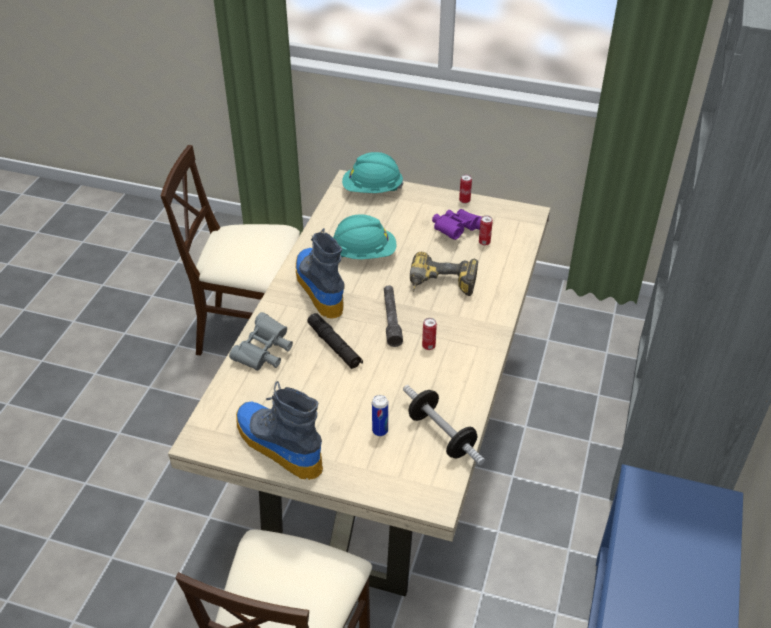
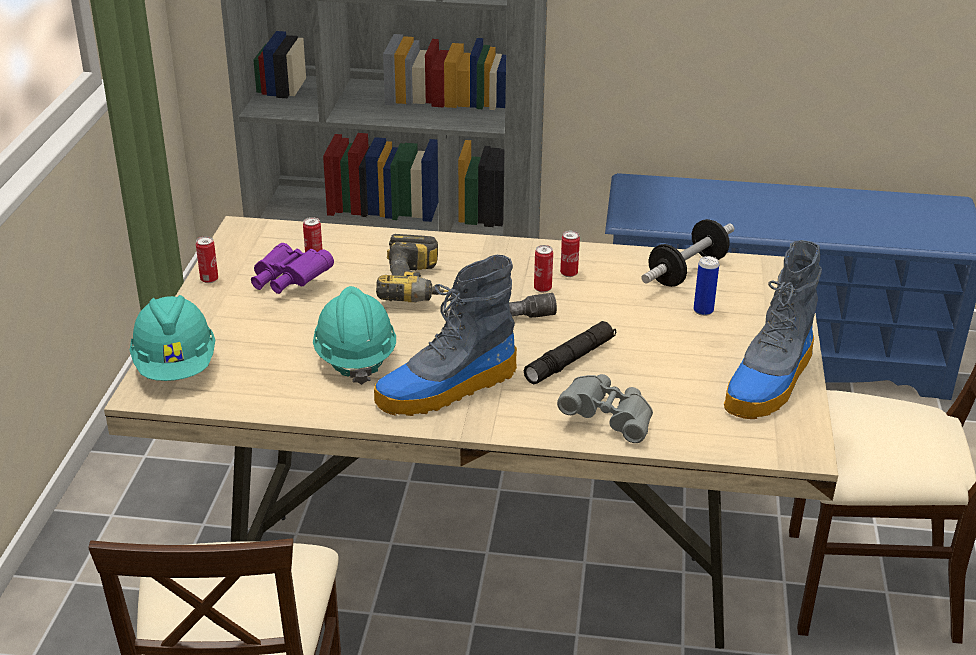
camera: 100 degrees left, 10 degrees down
none -> can [560,231,580,277]

